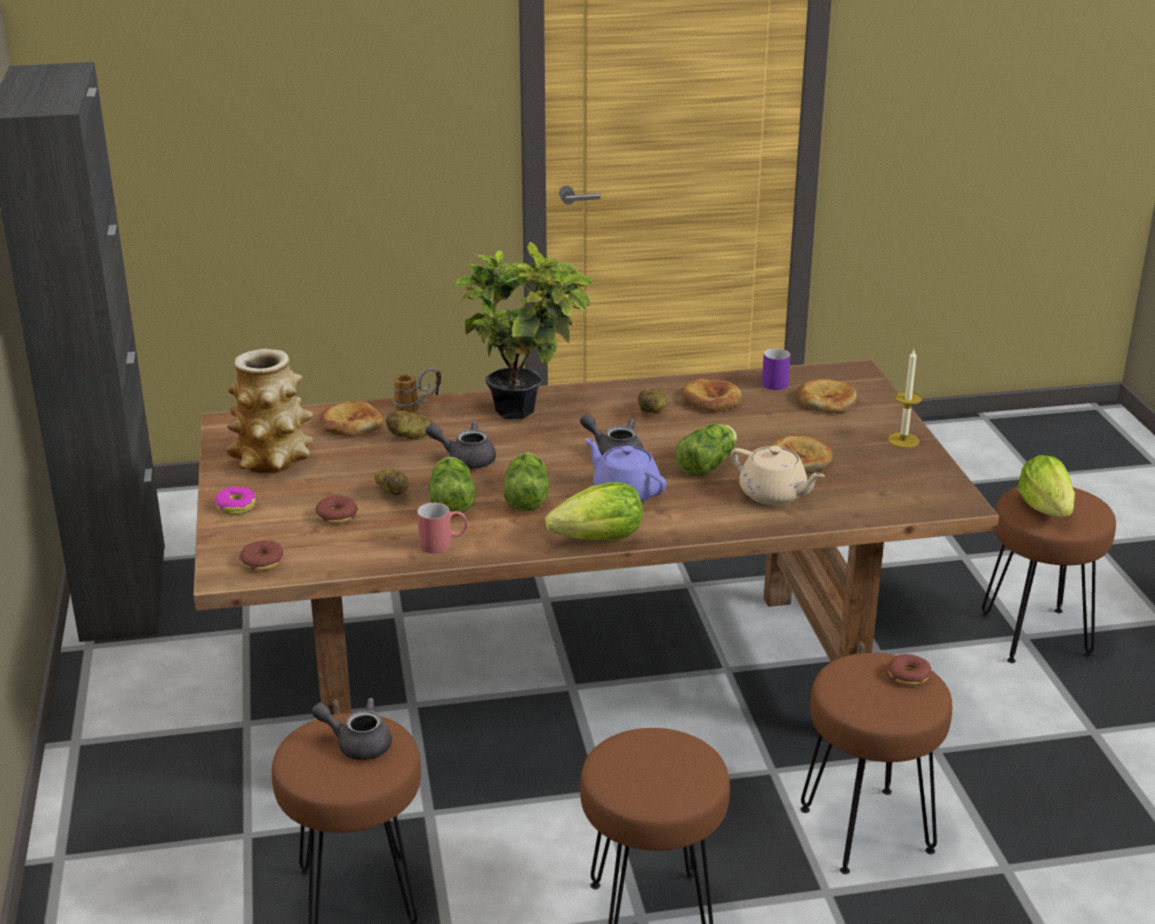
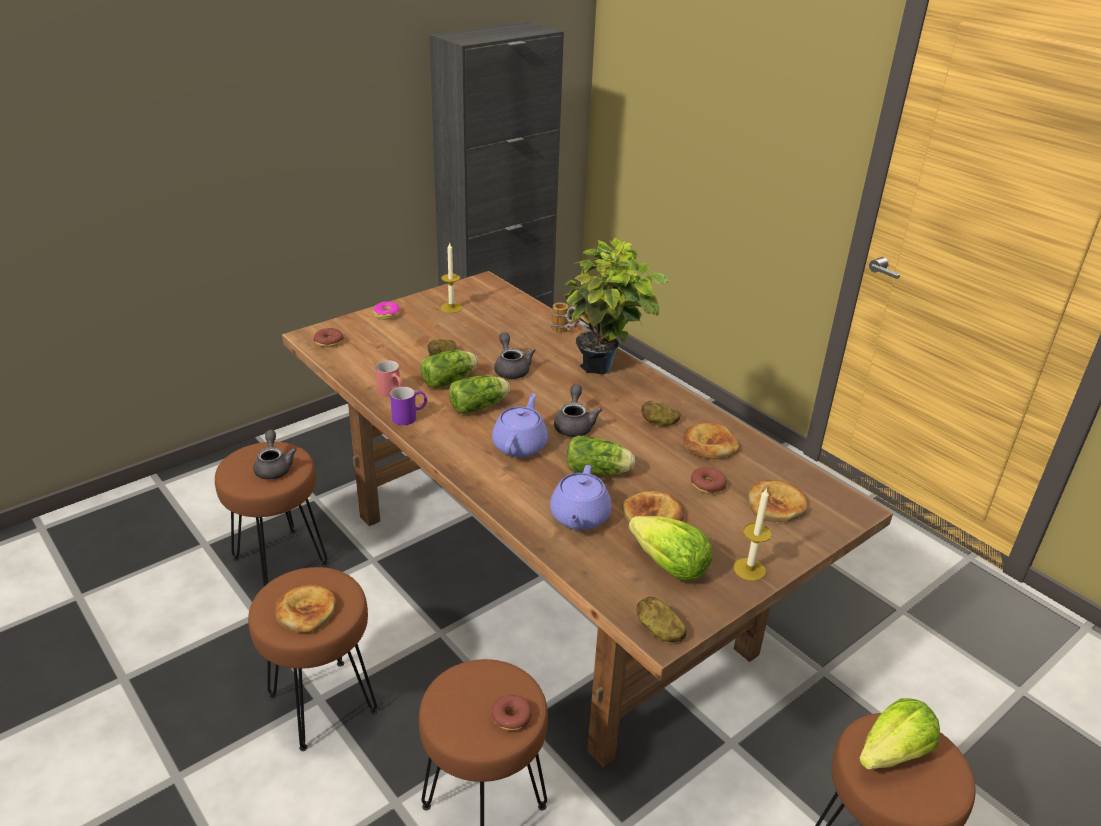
camera: 60 degrees right, 5 degrees up
vase [226,349,314,473] -> candle [441,243,462,313]
donut [315,496,358,524] -> donut moved to [691,467,727,494]
bread [319,401,384,436] -> bread moved to [275,584,336,633]
potato [386,411,433,439] -> potato moved to [637,597,686,642]
lettuce [545,482,643,540] -> lettuce moved to [629,516,712,581]
beige teapot [731,446,825,505] -> purple teapot [550,465,612,530]
purple mug [762,348,790,390] -> purple mug moved to [390,387,427,425]

